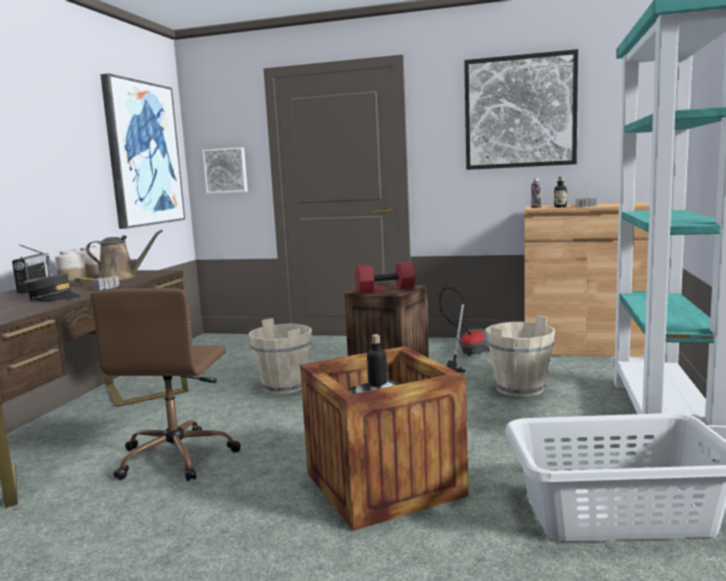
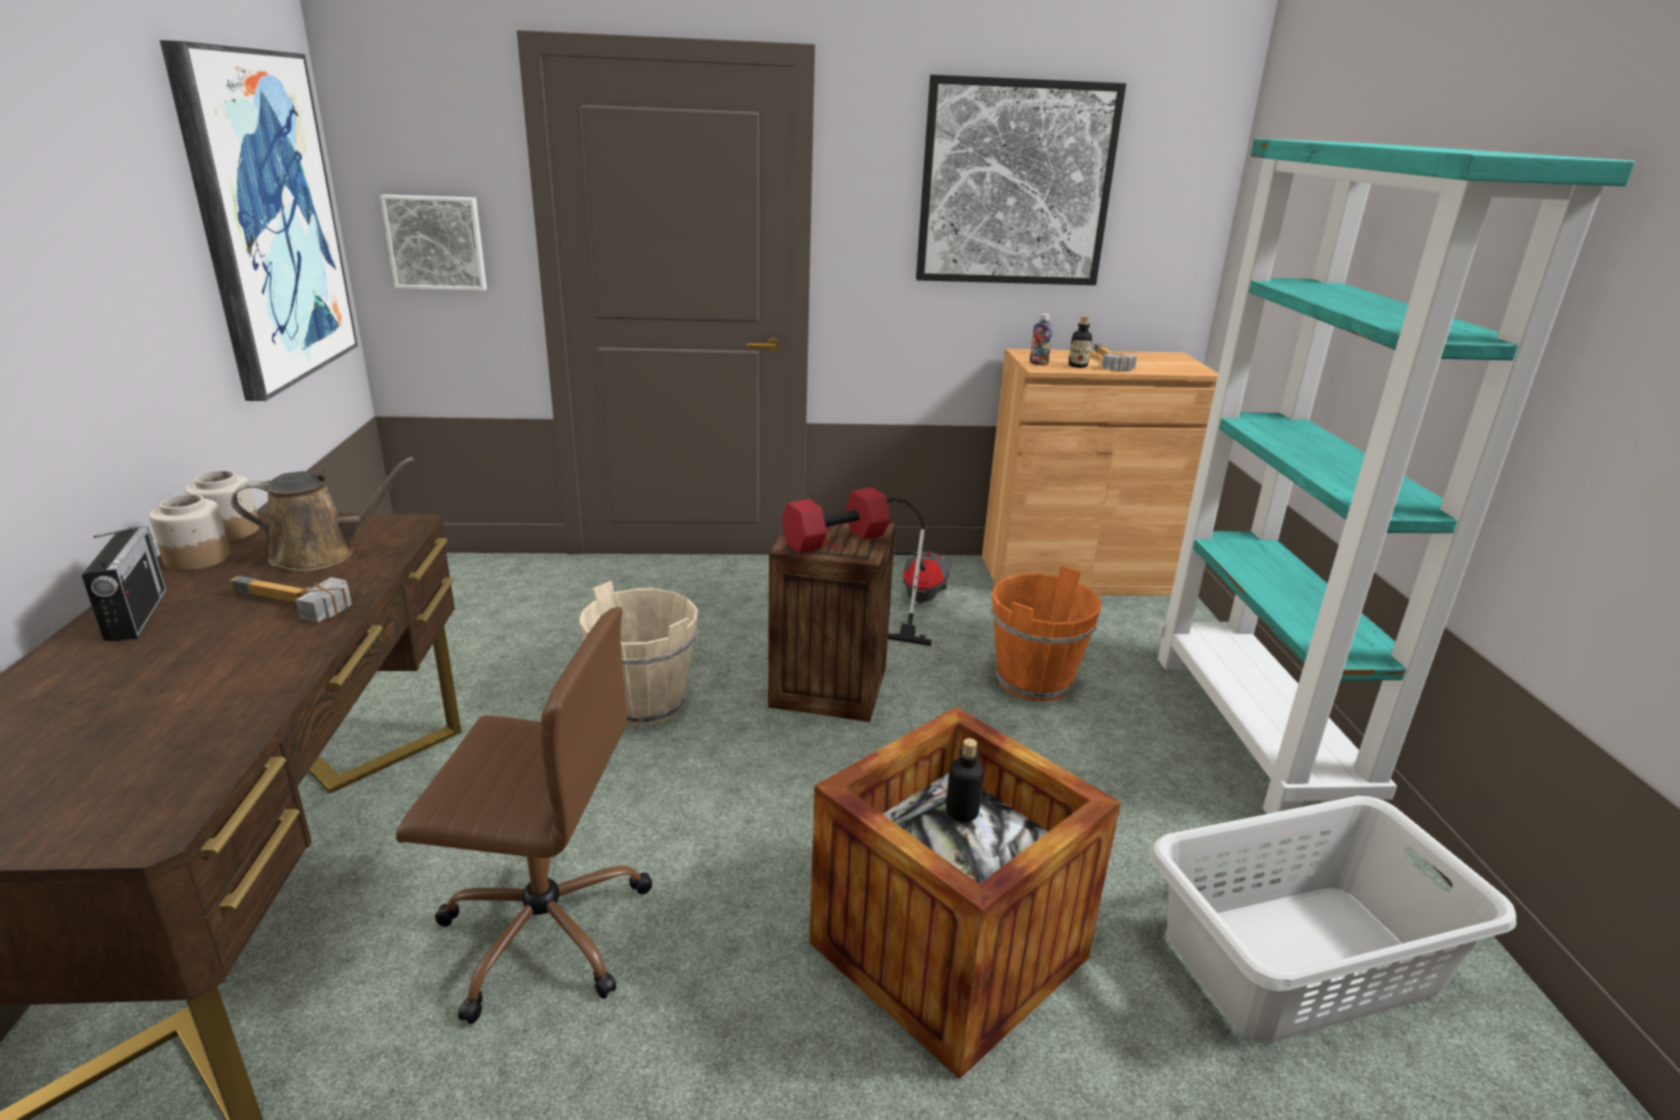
camera: 20 degrees left, 15 degrees up
grey cap [24,273,80,301] -> none
brown office chair [90,288,241,481] -> brown office chair turned 75 degrees counterclockwise [396,607,652,1024]
beige bucket [486,316,555,397] -> orange bucket [991,565,1101,702]

